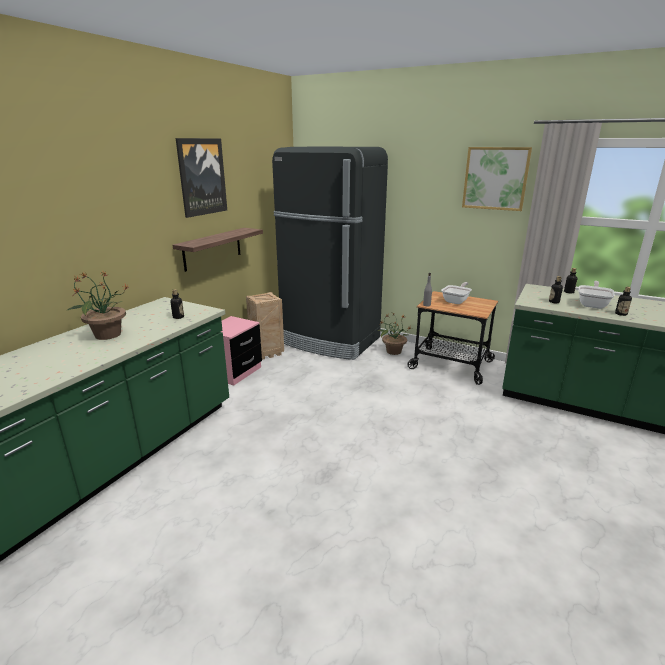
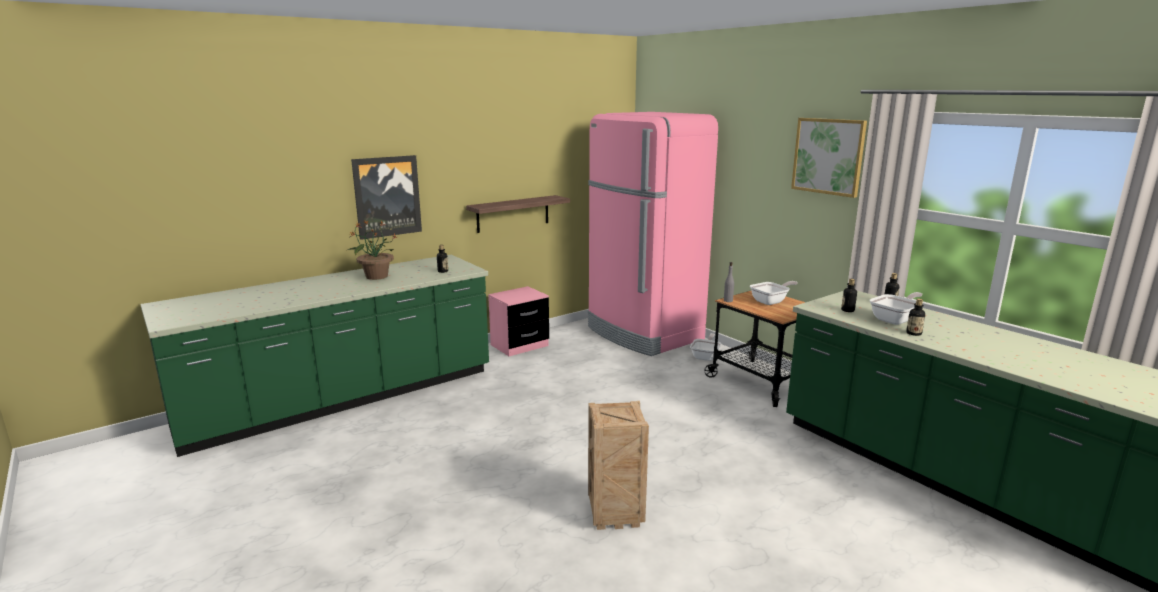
camera: 25 degrees right, 5 degrees down
picture [176,138,227,218] -> picture moved to [351,155,422,240]
crate [246,292,284,360] -> crate moved to [588,401,649,530]
black fridge [272,146,388,360] -> pink fridge [588,112,718,356]
potted plant [378,312,413,355] -> frying pan [690,333,721,361]

